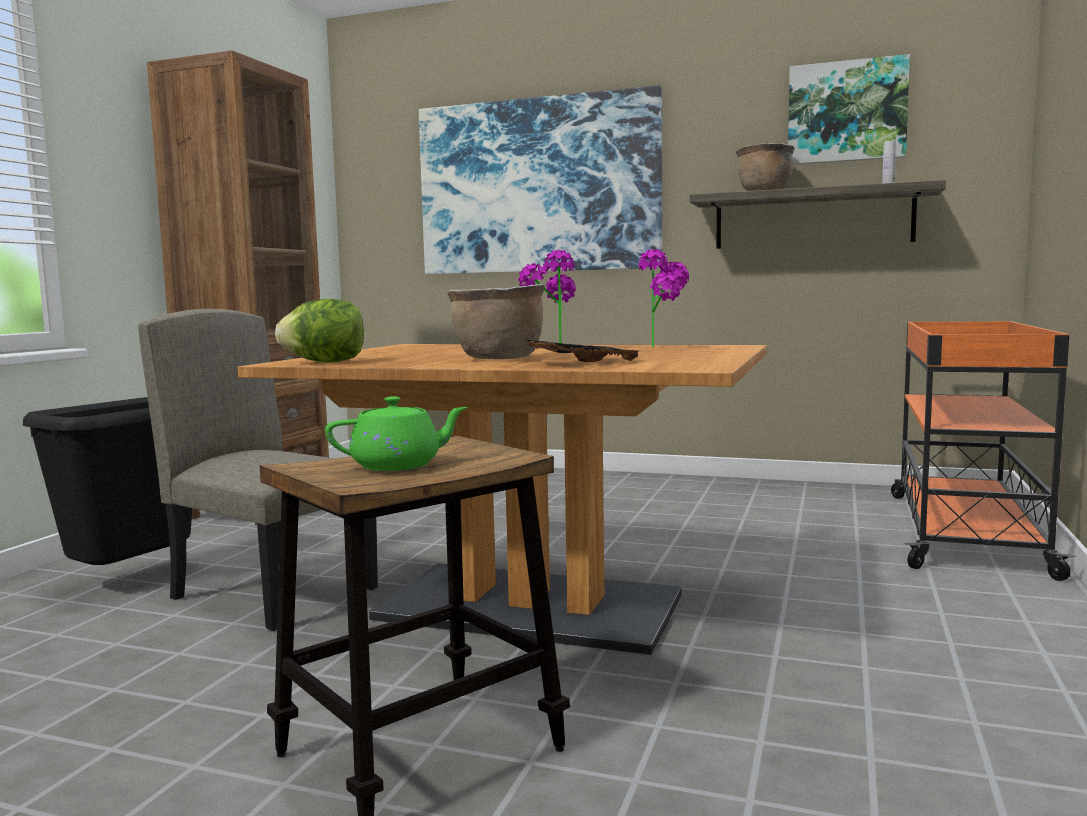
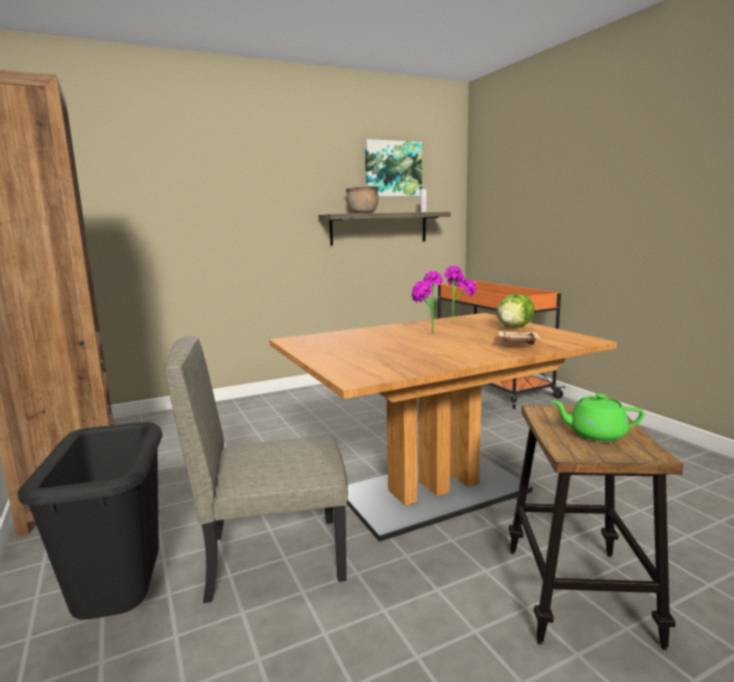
camera: 45 degrees left, 5 degrees up
lettuce [275,299,364,363] -> lettuce moved to [497,293,535,328]
green teapot [325,396,468,471] -> green teapot turned 105 degrees counterclockwise [551,393,644,442]
picture [419,85,662,274] -> none
brown cooking pot [447,284,545,359] -> none
black tray [523,339,645,362] -> beige tray [499,331,541,345]

